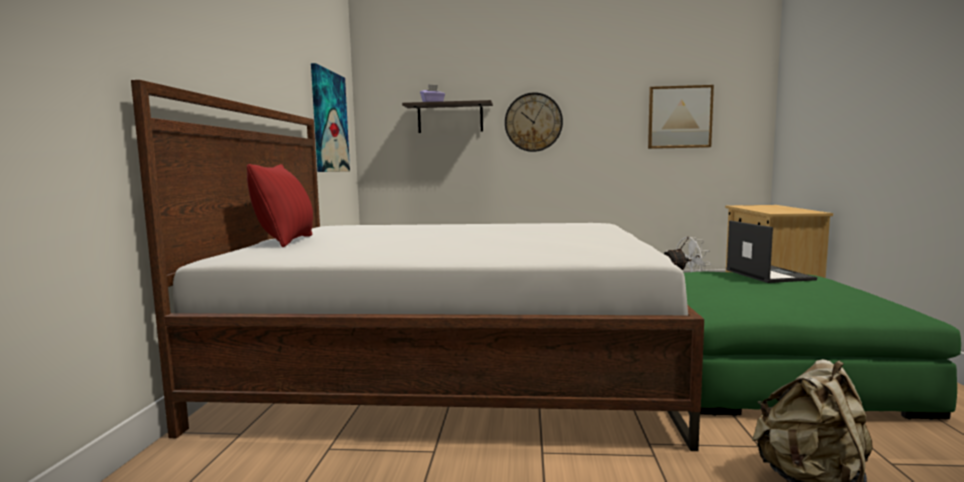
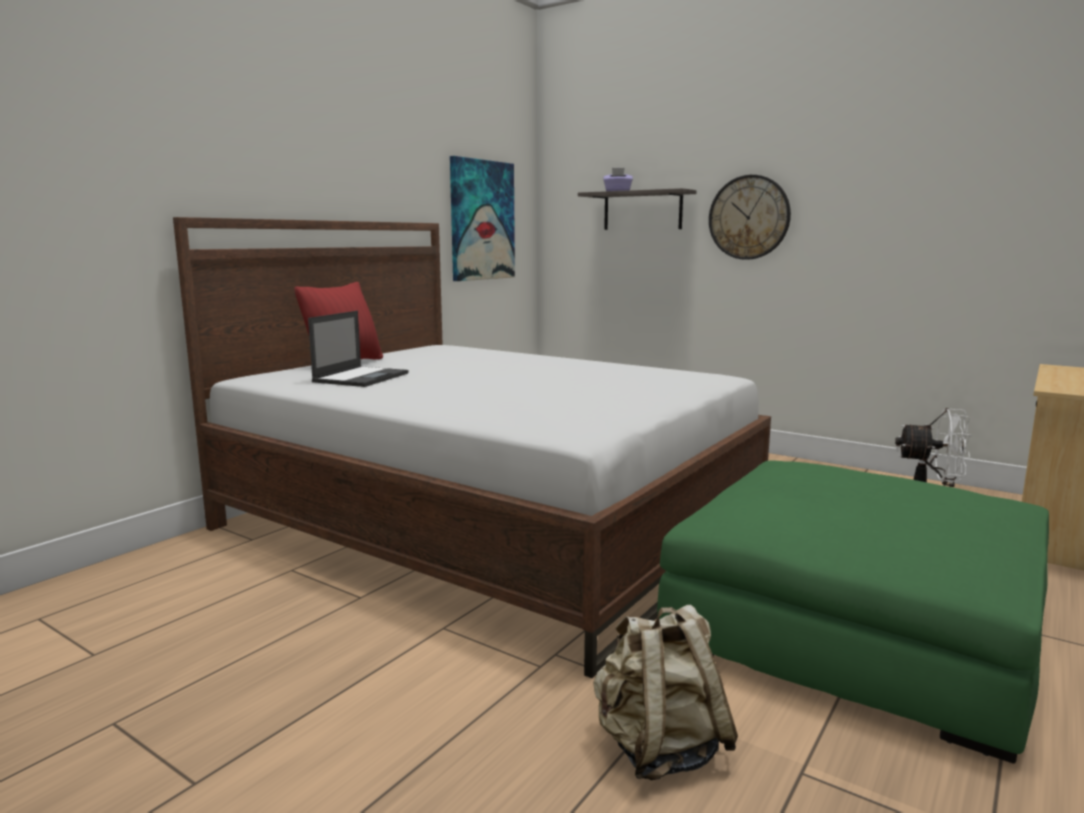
camera: 30 degrees right, 5 degrees up
picture [648,85,714,149] -> none
laptop [726,221,817,283] -> laptop moved to [308,311,408,387]

